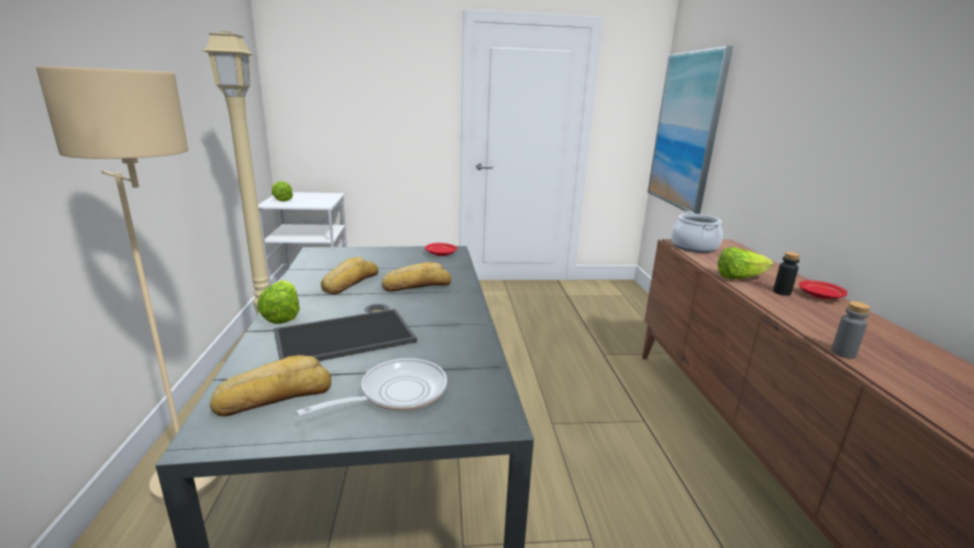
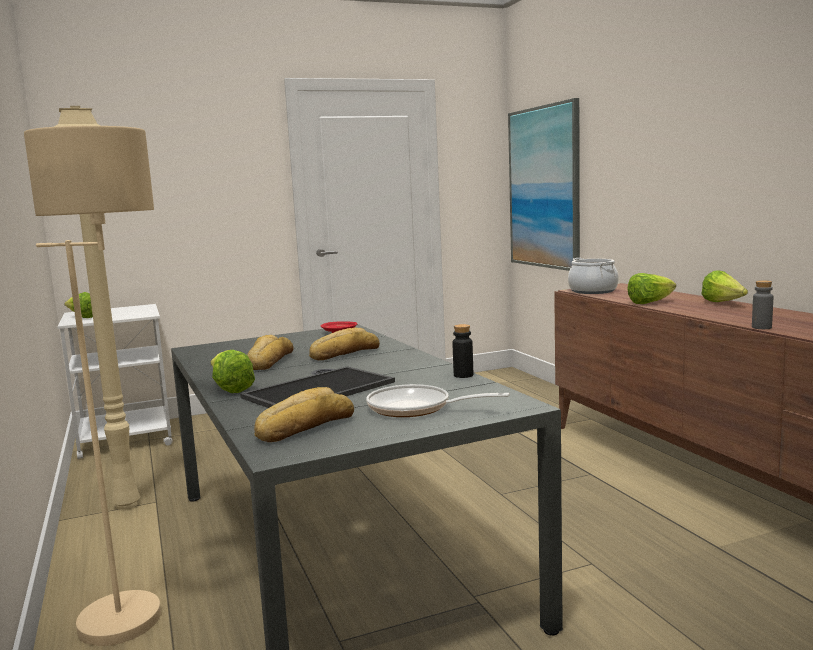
camera: 15 degrees left, 10 degrees down
frying pan [296,358,447,416] -> frying pan turned 105 degrees counterclockwise [366,384,510,417]
black bottle [773,252,800,296] -> black bottle moved to [453,324,473,378]
red plate [799,280,847,299] -> lettuce [701,270,748,302]

